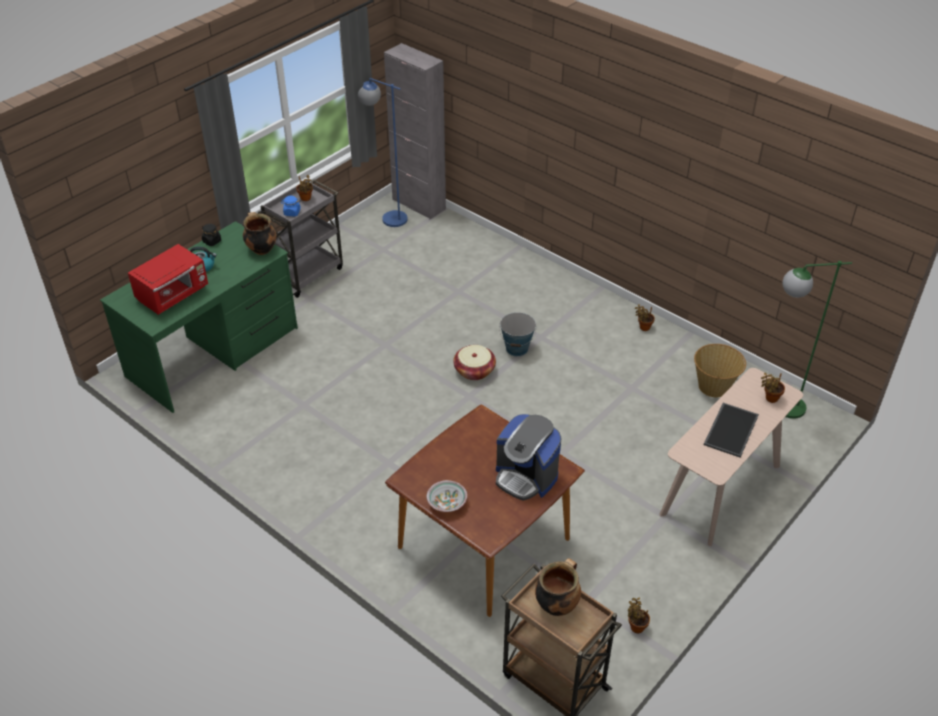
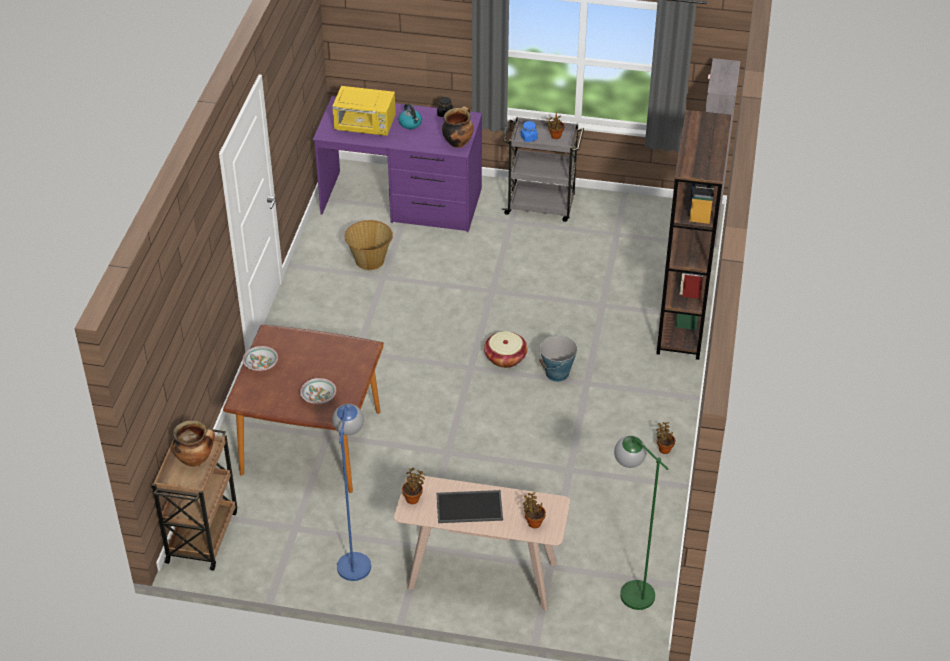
camera: 60 degrees right, 0 degrees up
green desk [100,221,298,413] -> purple desk [313,96,482,232]
red microwave [128,244,208,315] -> yellow microwave [332,86,396,136]
blue floor lamp [358,78,408,227] -> blue floor lamp moved to [332,404,371,581]
coffee machine [496,414,561,501] -> bowl [300,378,336,404]
potted plant [628,597,650,633] -> potted plant moved to [402,468,425,504]
basket [694,344,746,397] -> basket moved to [345,220,393,270]
none -> brown bookcase [656,110,731,360]

